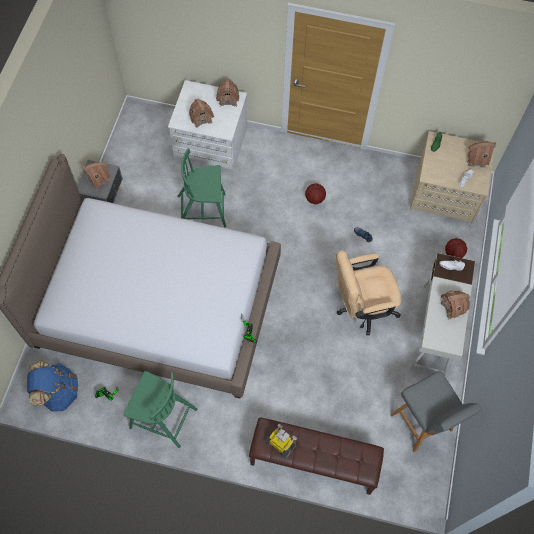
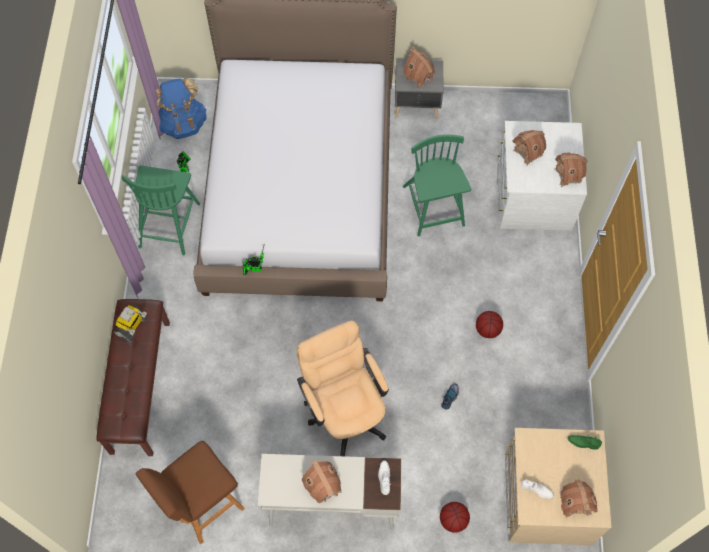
camera: 80 degrees right, 0 degrees up
grey stool [390,371,482,452] -> brown stool [136,441,245,544]

